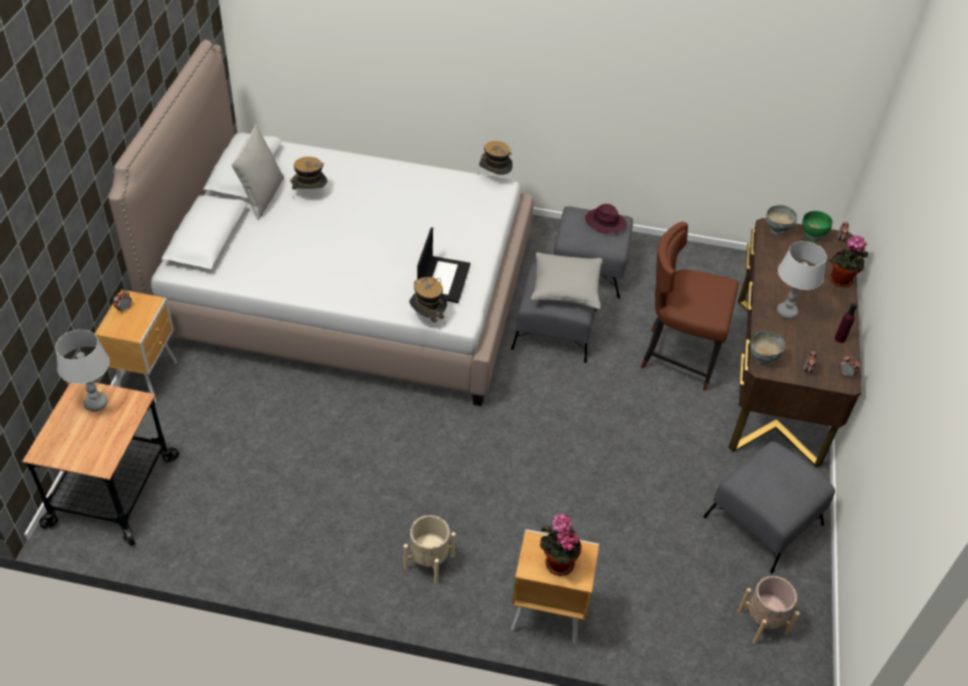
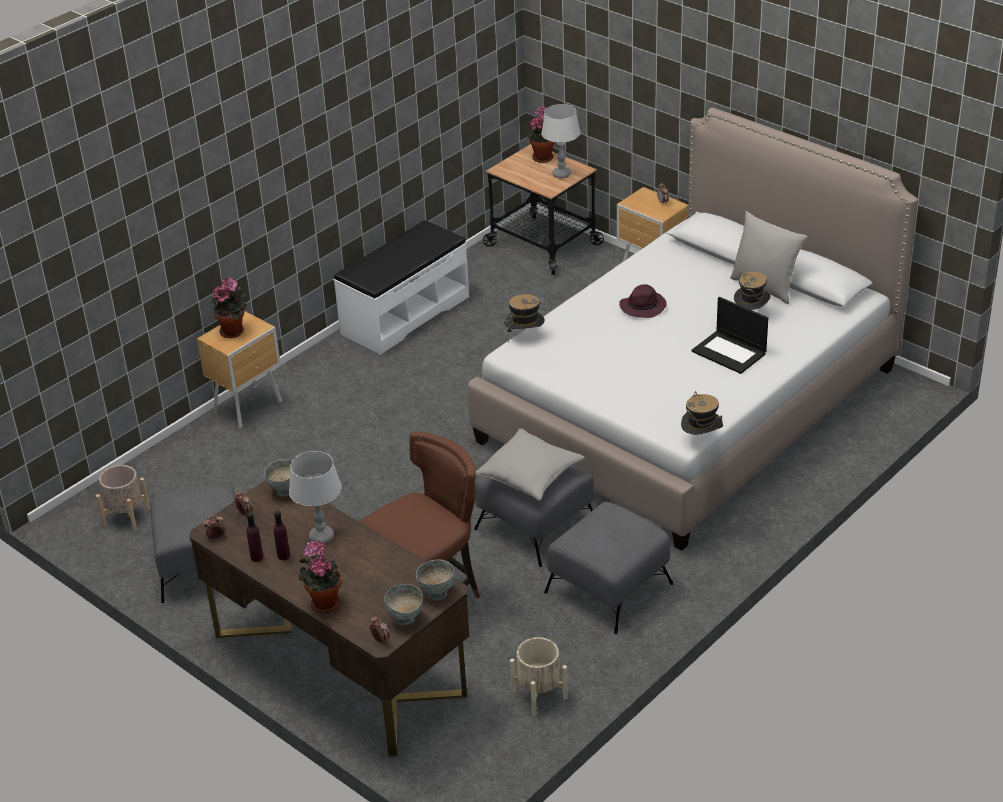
camera: 125 degrees right, 10 degrees down
beige planter [404,515,456,584] -> beige planter moved to [510,637,568,716]
laptop [417,227,470,303] -> laptop moved to [692,297,768,374]
purple hat [585,204,627,234] -> purple hat moved to [619,284,667,318]
green bowl [802,211,833,242] -> grey bowl [384,584,423,625]
none -> purple bottle [274,511,290,560]
none -> white bench [334,220,469,355]
none -> potted plant [525,106,555,163]

